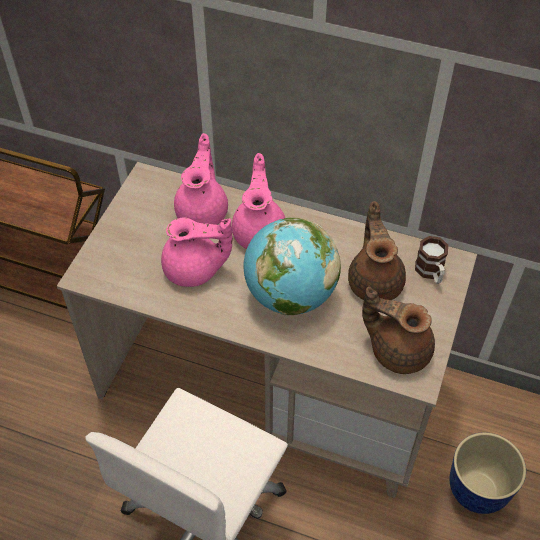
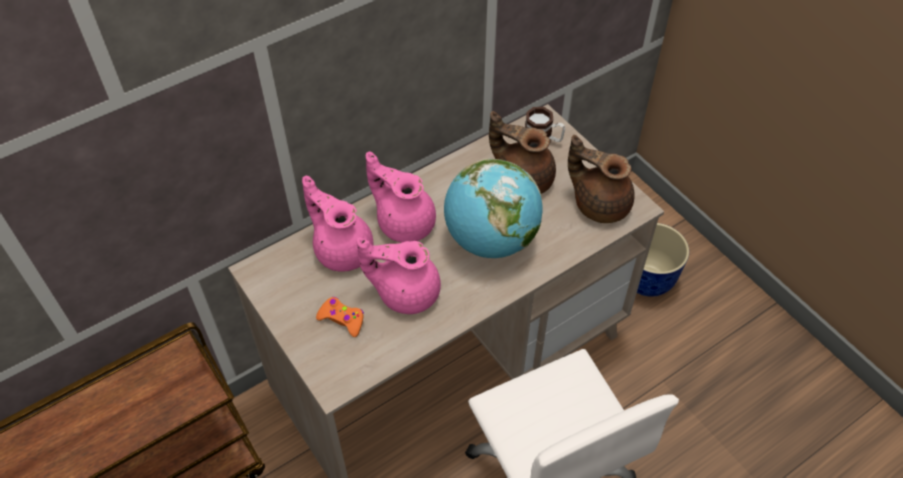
camera: 55 degrees left, 0 degrees up
pink teapot [161,218,233,287] -> pink teapot turned 120 degrees counterclockwise [357,237,441,314]
brown teapot [362,287,435,374] -> brown teapot turned 60 degrees clockwise [568,135,635,223]
none -> orange game controller [316,297,364,337]

